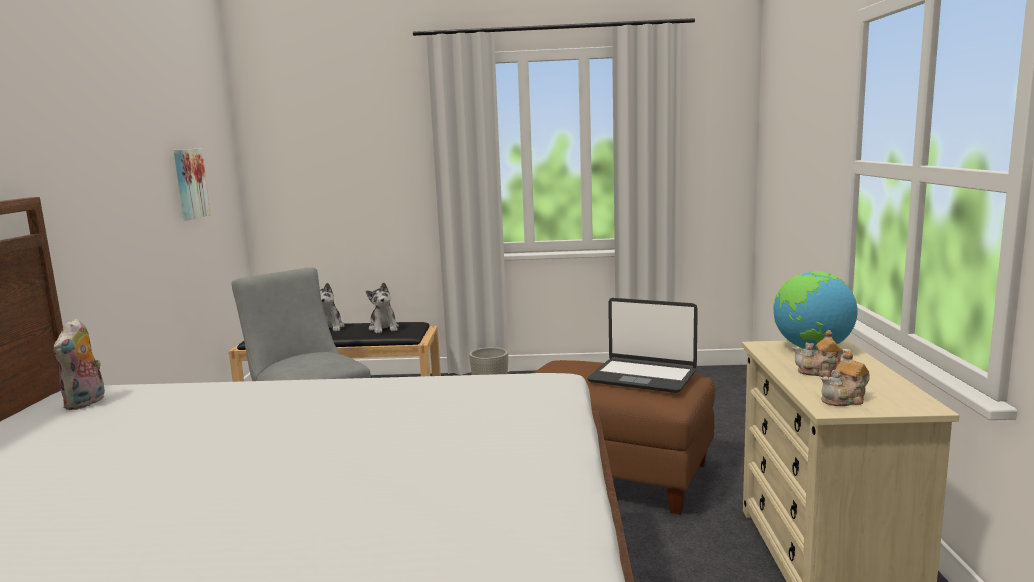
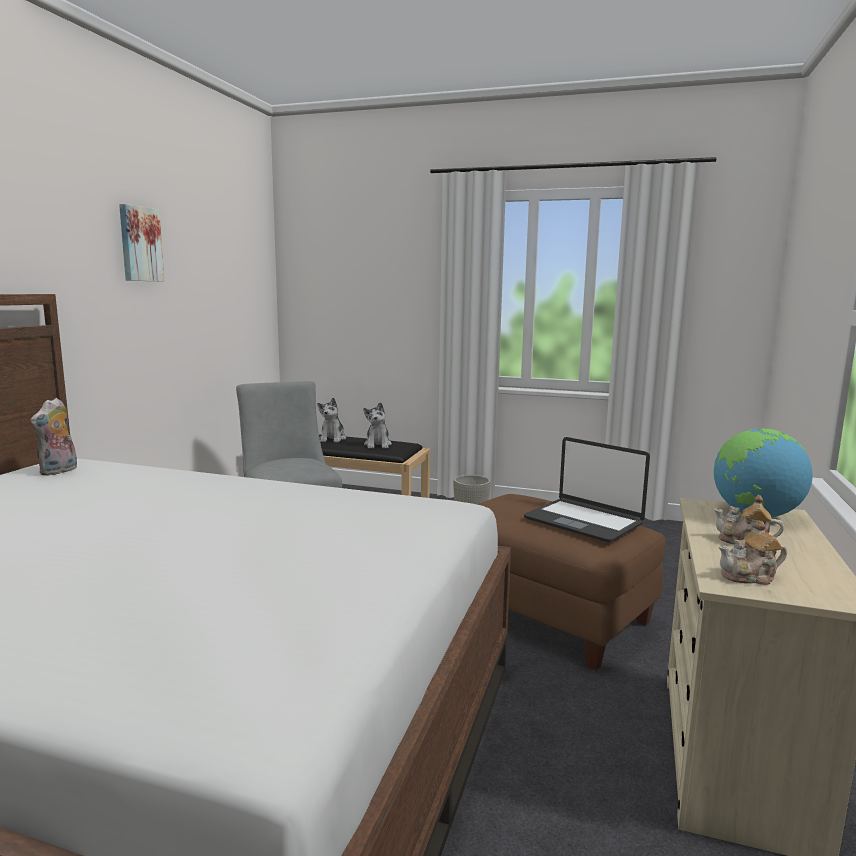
camera: 15 degrees right, 0 degrees up
picture [174,149,211,220] -> picture moved to [119,204,164,281]

